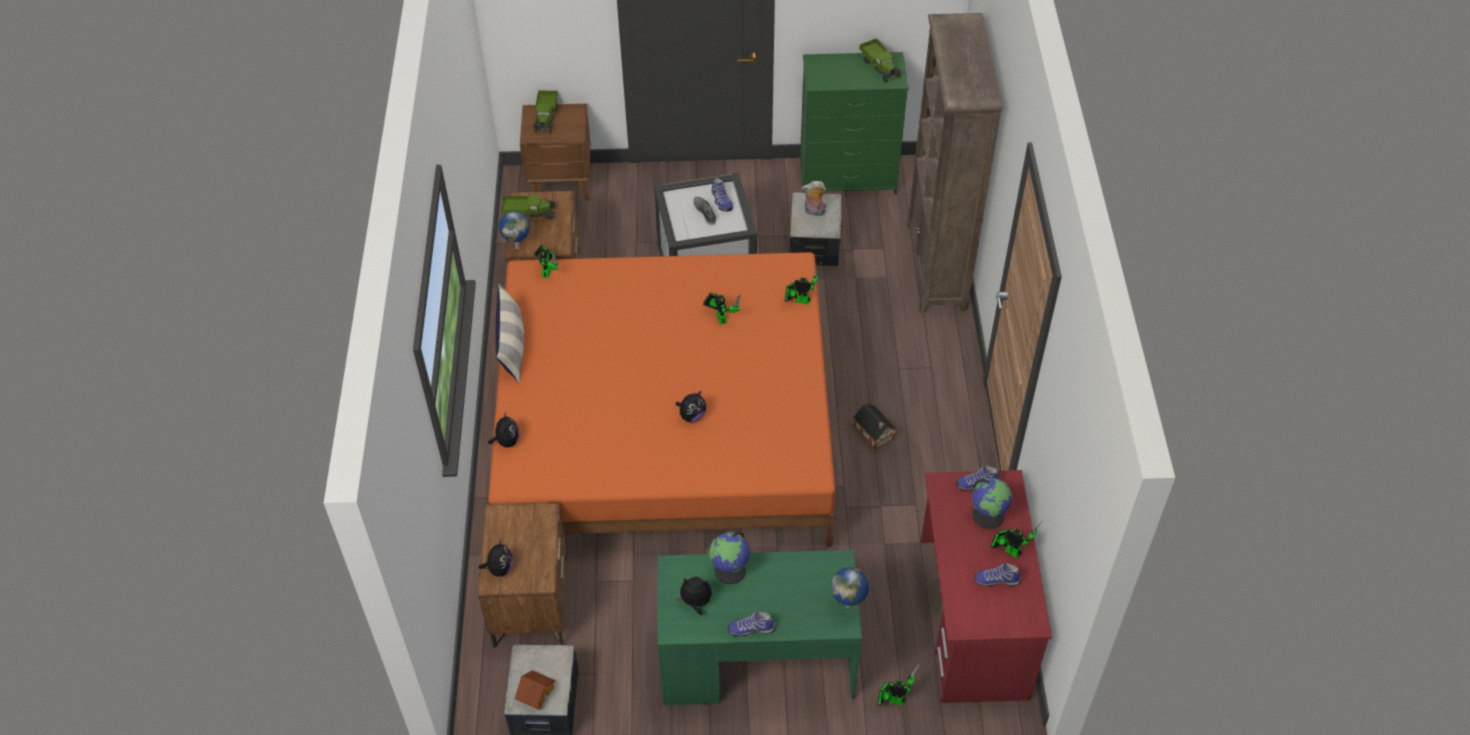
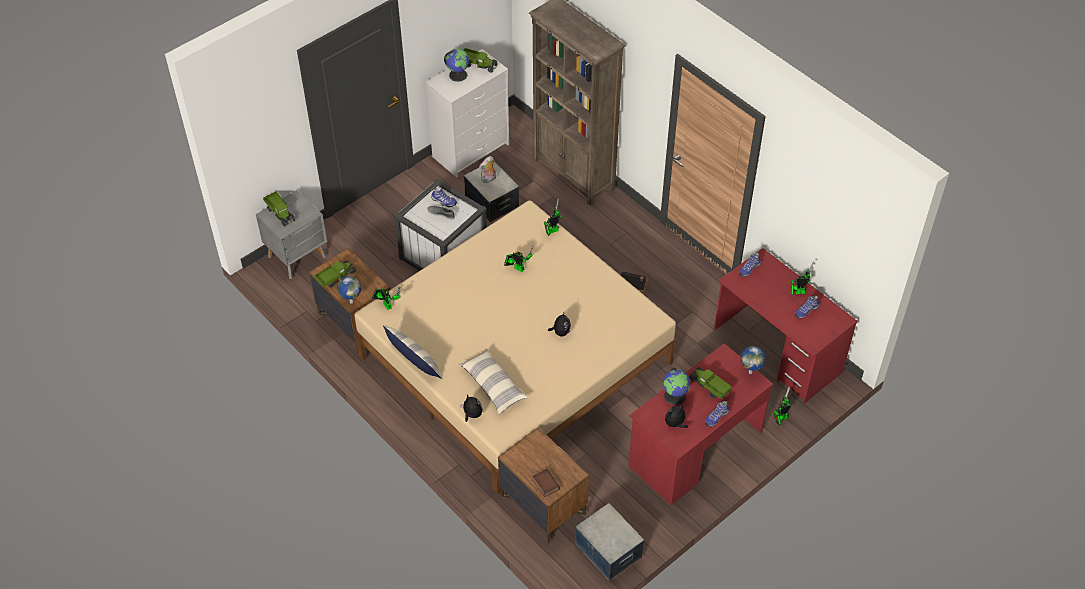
camera: 40 degrees left, 0 degrees up
plush toy [478,540,513,577] -> book [532,469,560,497]
orange bed [488,252,836,547] -> beige bed [354,200,676,495]
toy house [515,670,555,710] -> none
brown nightstand [520,104,591,201] -> grey nightstand [256,190,328,279]
green desk [657,550,862,705] -> red desk [629,343,773,505]
green dresser [800,52,909,194] -> white dresser [425,49,509,178]
globe [972,478,1013,529] -> globe moved to [444,49,469,82]
none -> pillow [459,349,528,414]
none -> toy truck [689,367,732,400]

